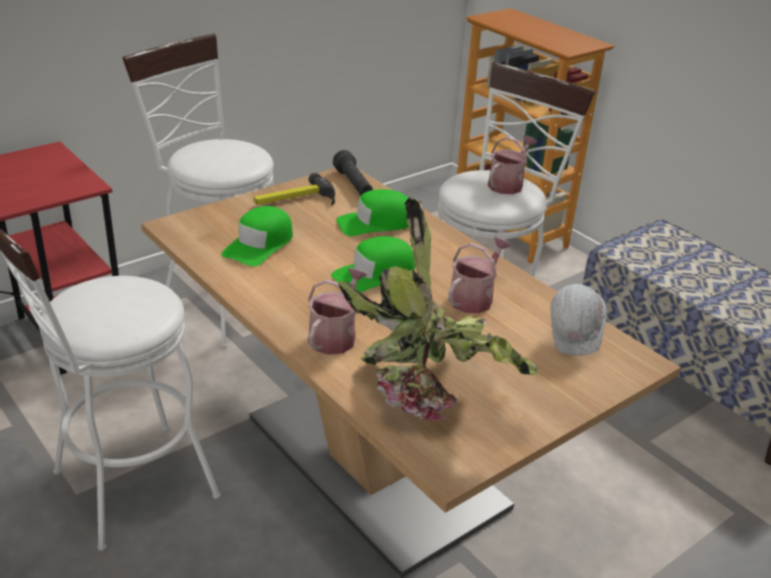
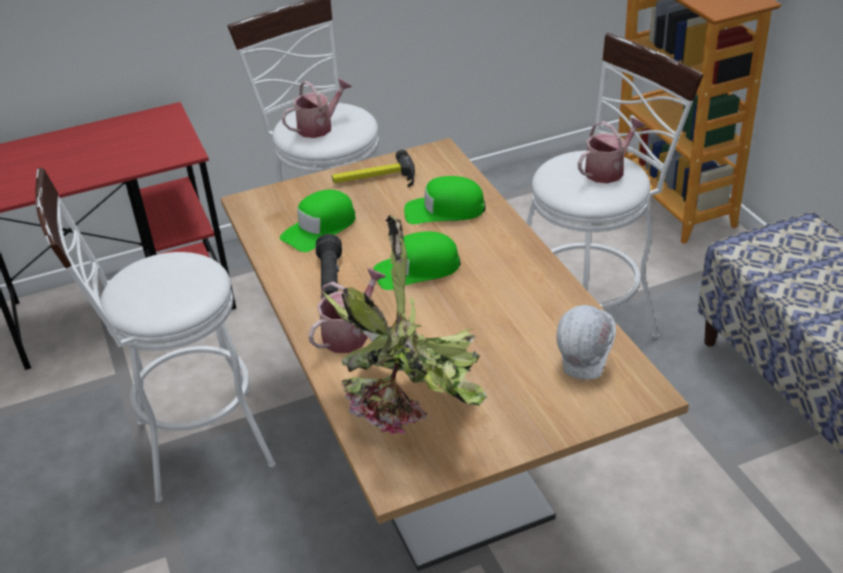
camera: 20 degrees right, 5 degrees up
black flashlight [333,150,373,195] -> black flashlight moved to [316,234,342,295]
watering can [448,237,511,313] -> watering can moved to [282,78,352,138]

